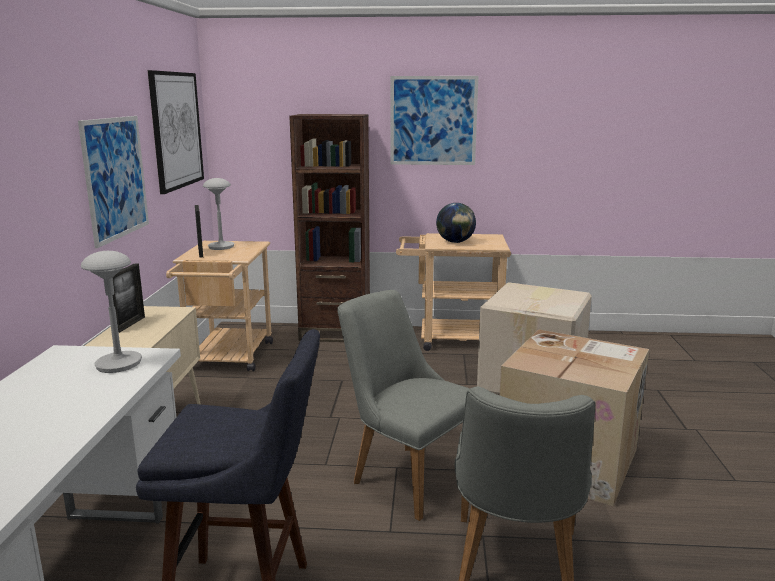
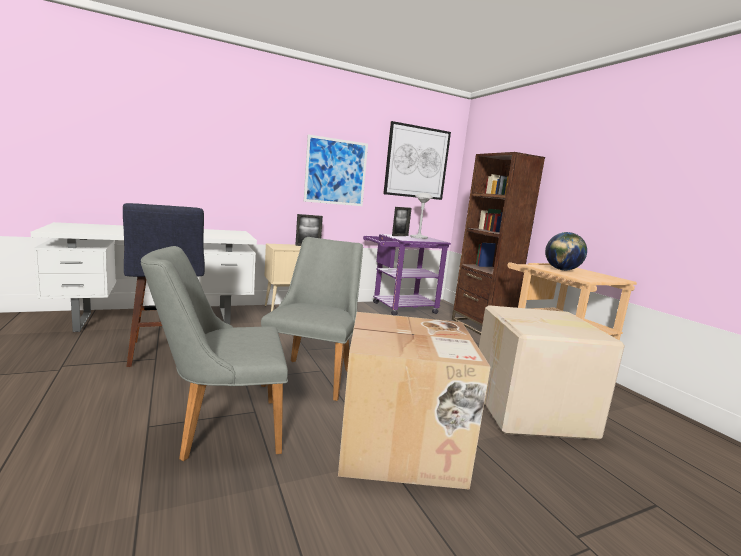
camera: 60 degrees right, 5 degrees down
grey table lamp [81,251,142,373] -> none
beige cart [166,241,273,371] -> purple cart [363,234,451,316]
picture [390,76,479,165] -> none

